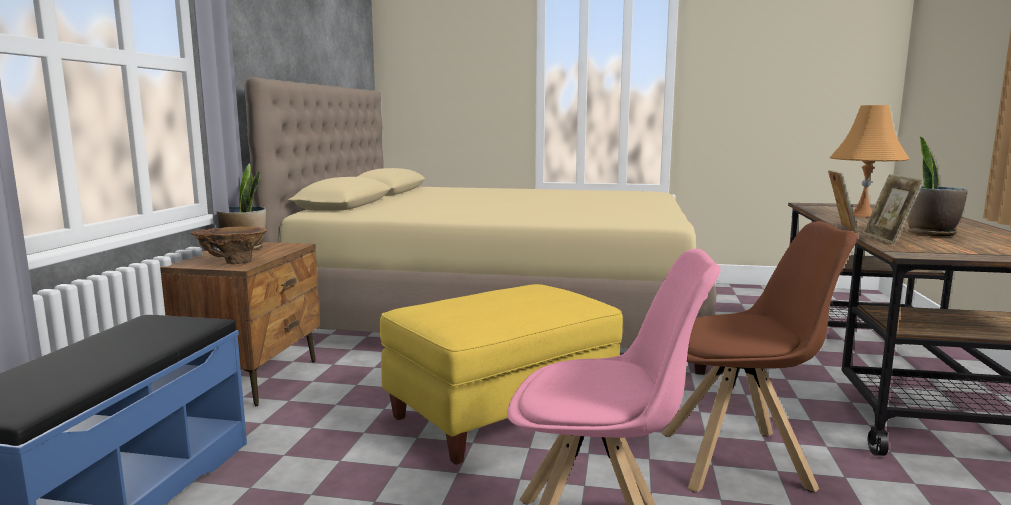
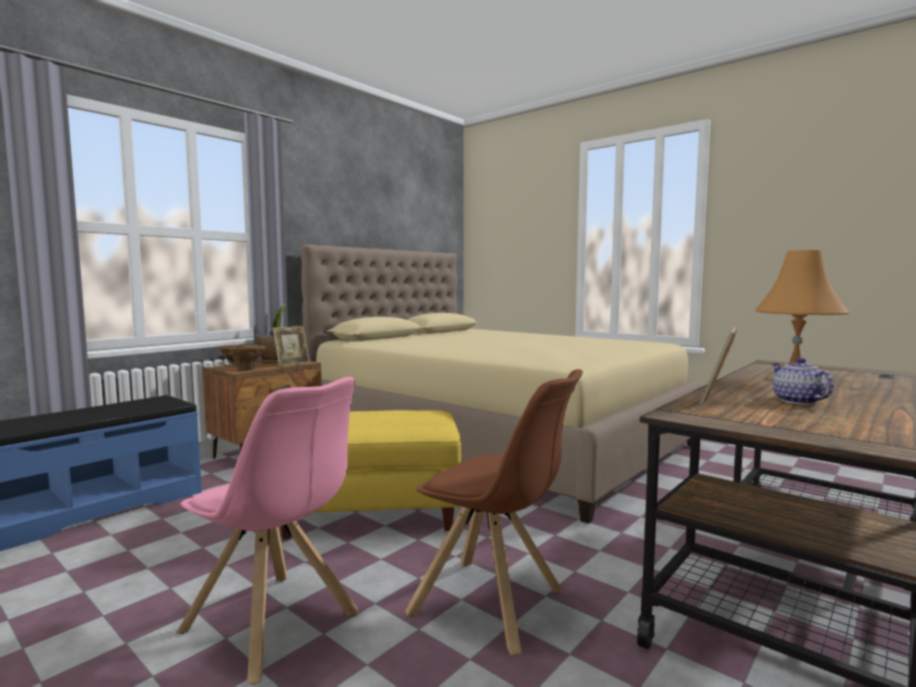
camera: 30 degrees right, 5 degrees down
picture frame [828,170,857,233] -> picture frame moved to [272,326,310,367]
potted plant [906,137,968,237] -> teapot [771,358,834,405]

